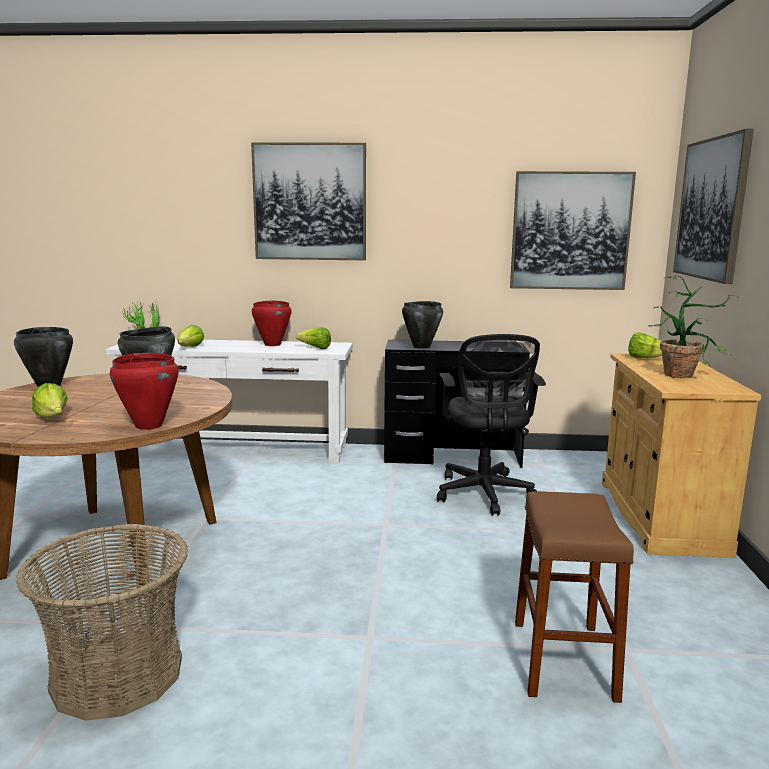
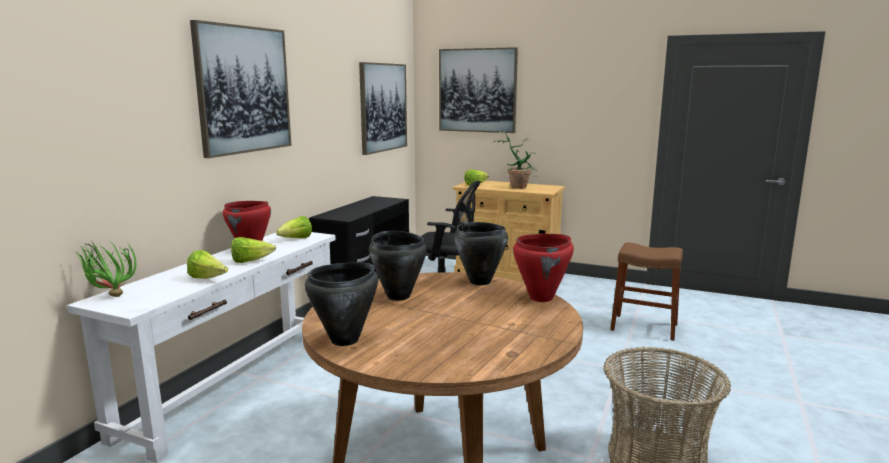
camera: 70 degrees left, 0 degrees up
lettuce [32,383,68,418] -> lettuce moved to [231,237,276,263]
black cooking pot [402,301,443,349] -> black cooking pot moved to [454,222,508,285]

